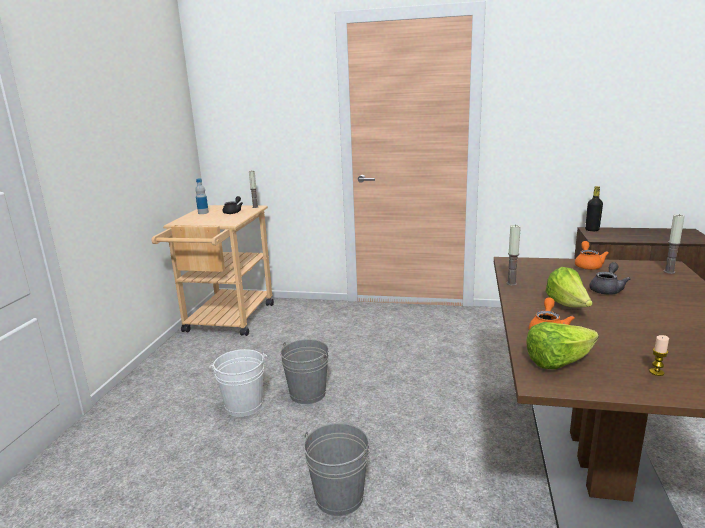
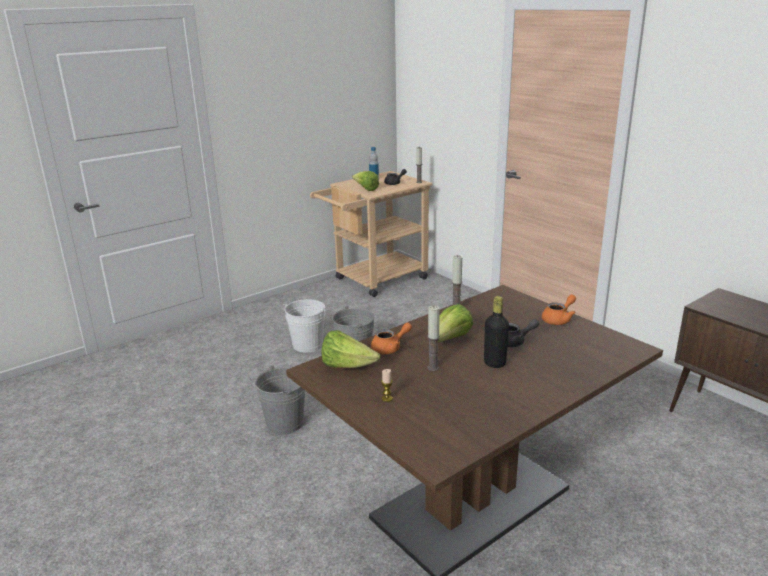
camera: 40 degrees right, 5 degrees up
black bottle [585,186,603,231] -> black bottle moved to [484,296,509,368]
candle [664,214,685,274] -> candle moved to [427,306,440,371]
none -> lettuce [352,171,379,191]

